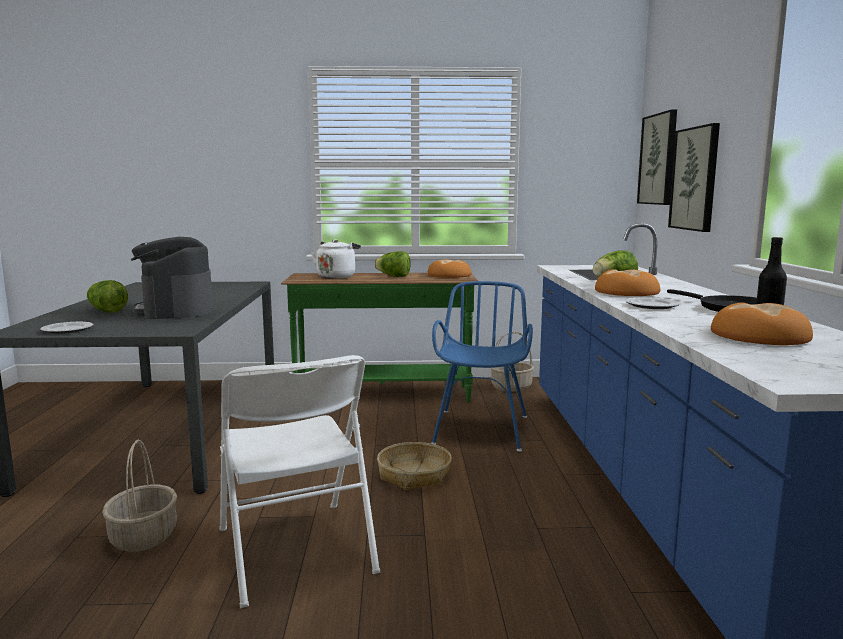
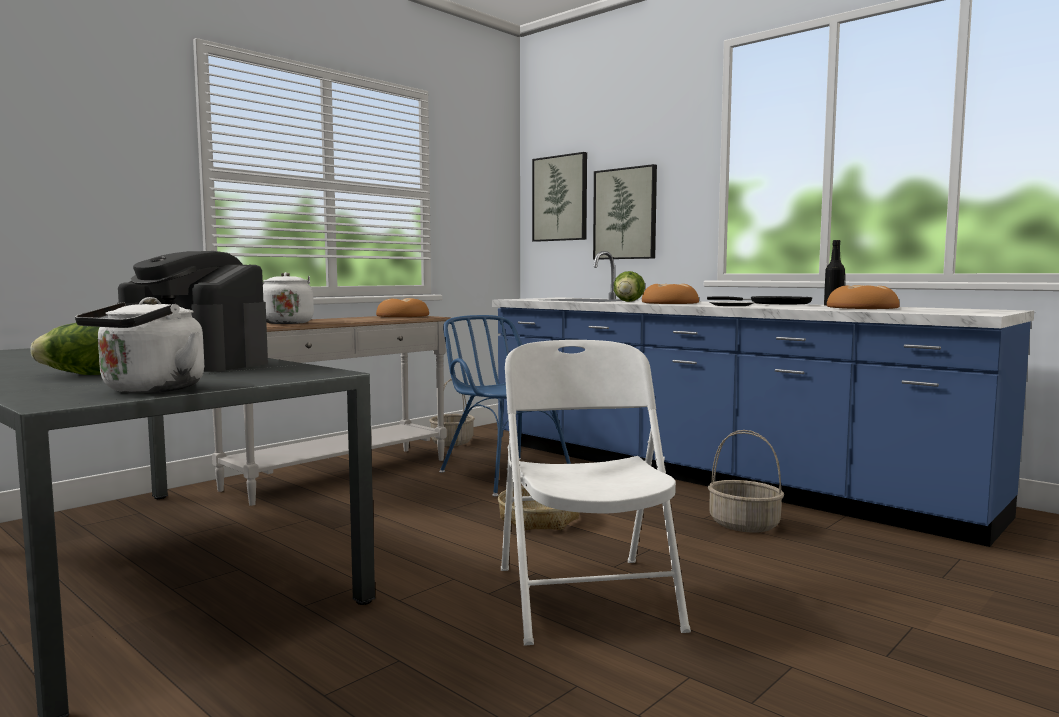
camera: 45 degrees left, 5 degrees down
plate [40,322,93,334] -> white kettle [75,297,204,393]
basket [102,439,177,552] -> basket moved to [708,430,784,533]
white chair [219,355,380,608] -> white chair turned 120 degrees counterclockwise [501,340,691,646]
green console table [281,273,478,402] -> white console table [212,316,450,506]
lettuce [374,251,411,277] -> none

